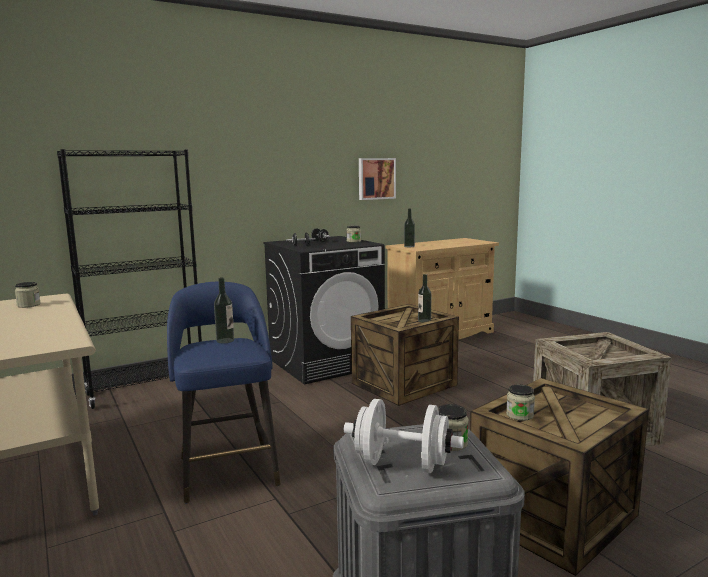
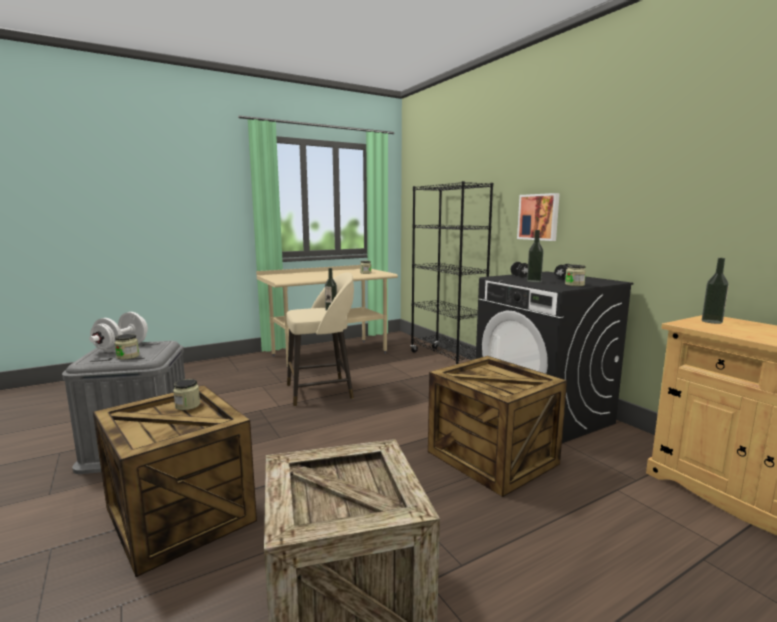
camera: 90 degrees right, 0 degrees up
blue stool [167,281,281,503] -> beige stool [286,272,354,406]
picture [359,158,396,200] -> picture moved to [517,193,560,241]
bottle [418,274,431,323] -> bottle moved to [527,230,544,282]

